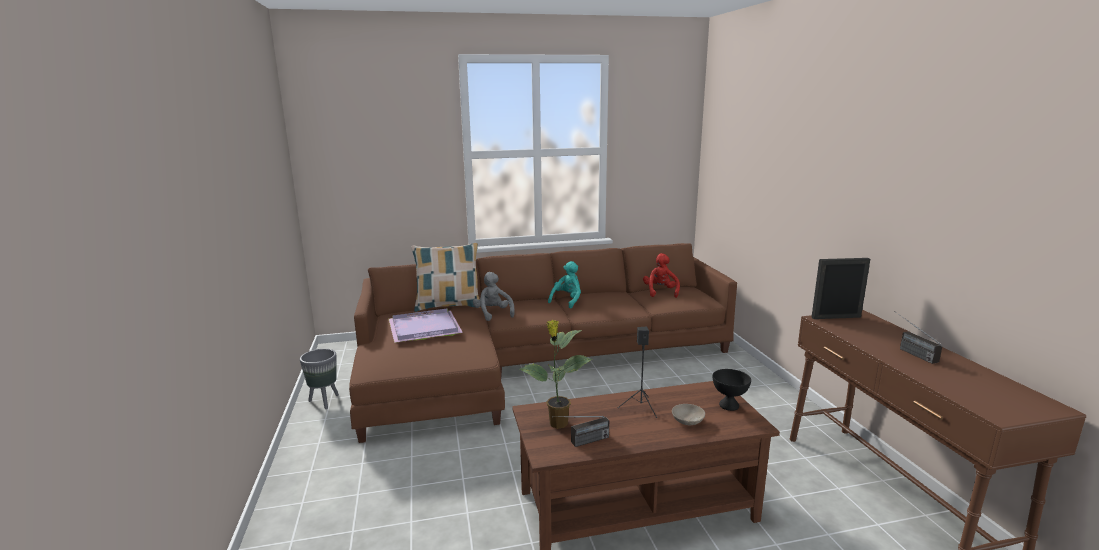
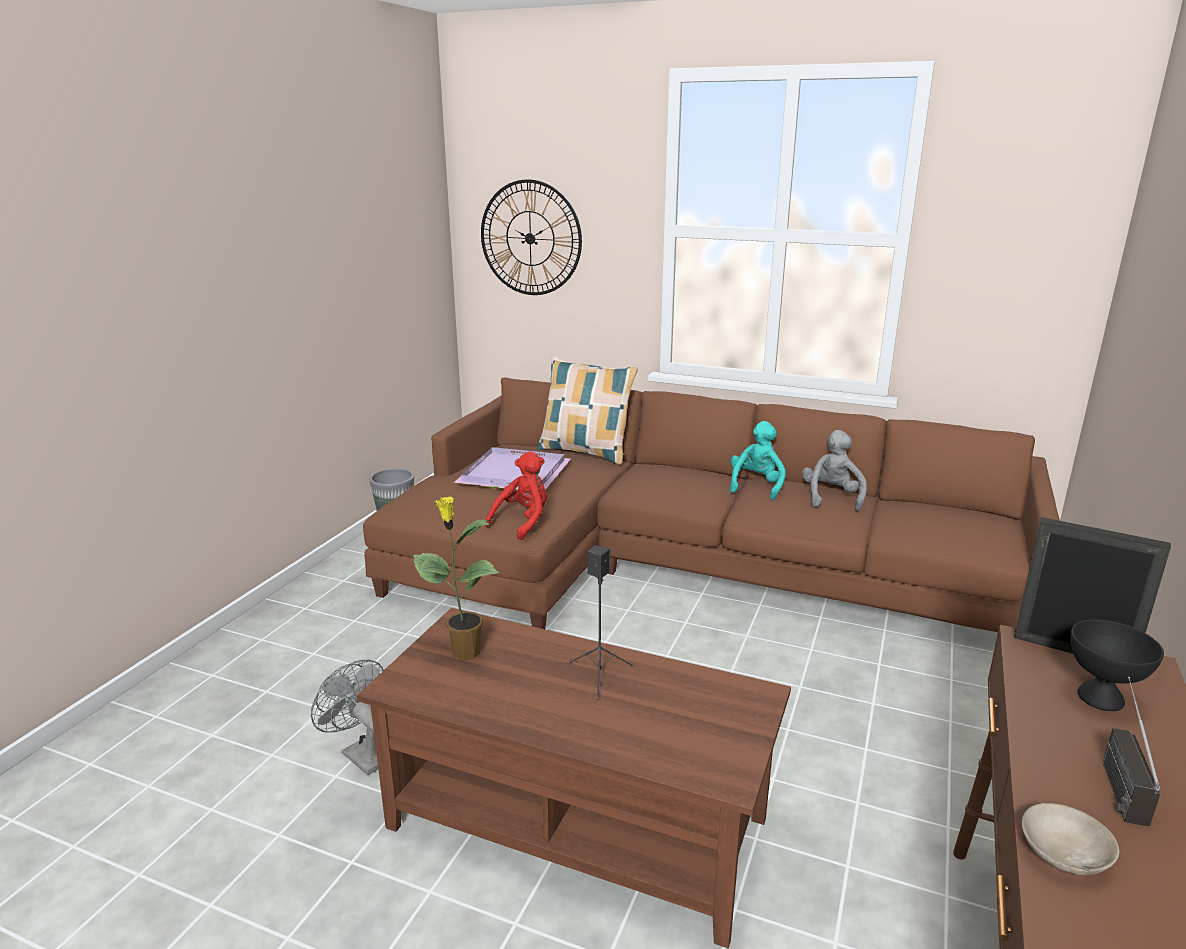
camera: 35 degrees right, 5 degrees up
grey plush toy [473,272,515,321] -> grey plush toy moved to [802,430,867,511]
turquoise plush toy [548,261,581,309] -> turquoise plush toy turned 45 degrees counterclockwise [730,421,786,500]
radio [552,416,609,447] -> none
red plush toy [643,253,680,298] -> red plush toy moved to [485,451,547,540]
beige bowl [672,404,705,425] -> beige bowl moved to [1021,803,1119,875]
black bowl [713,369,751,411] -> black bowl moved to [1070,620,1164,711]
none -> grey fan [311,660,384,775]
none -> wall clock [481,179,582,295]

